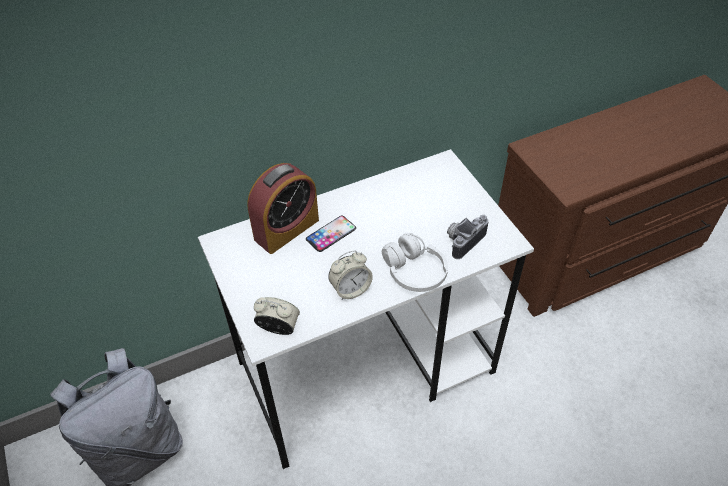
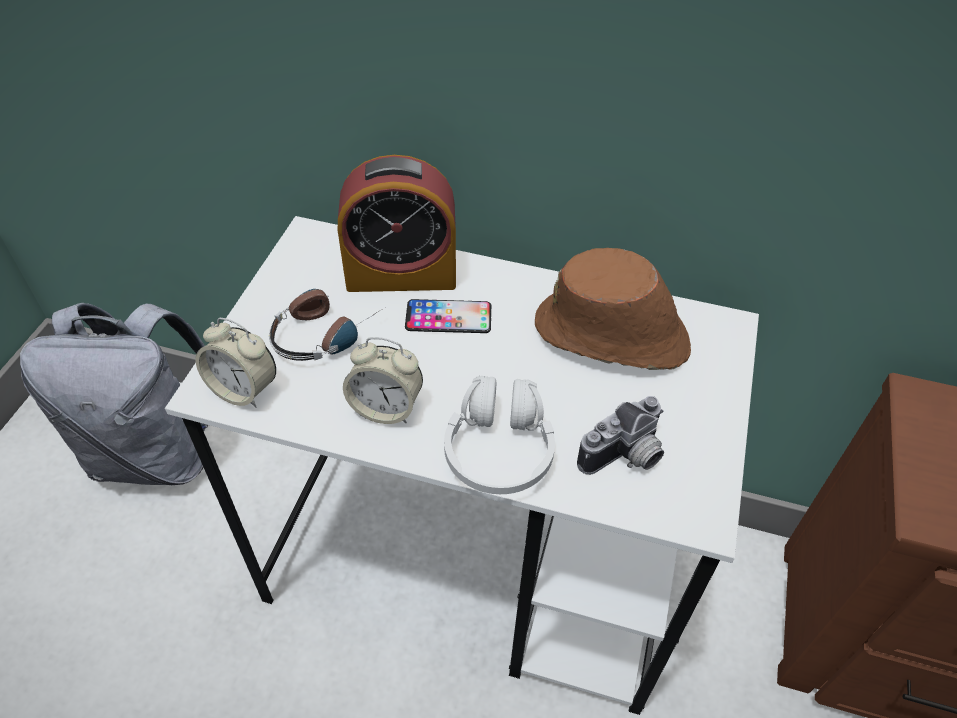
camera: 40 degrees right, 0 degrees up
alarm clock [254,297,300,335] -> alarm clock turned 150 degrees clockwise [195,318,276,408]
camera [447,215,489,259] -> camera turned 150 degrees clockwise [577,396,664,475]
none -> headphones [269,289,381,361]
none -> brown hat [535,248,691,370]

